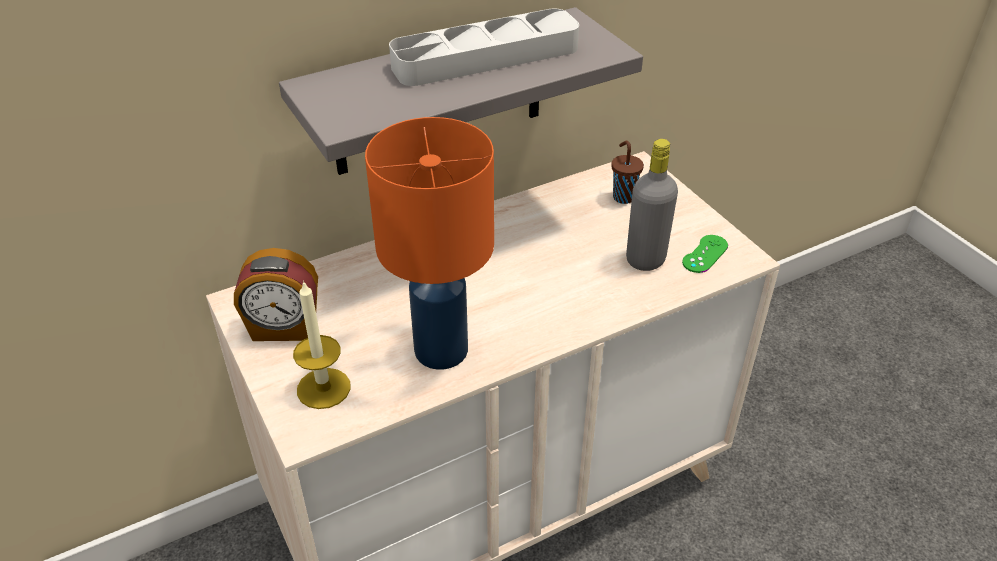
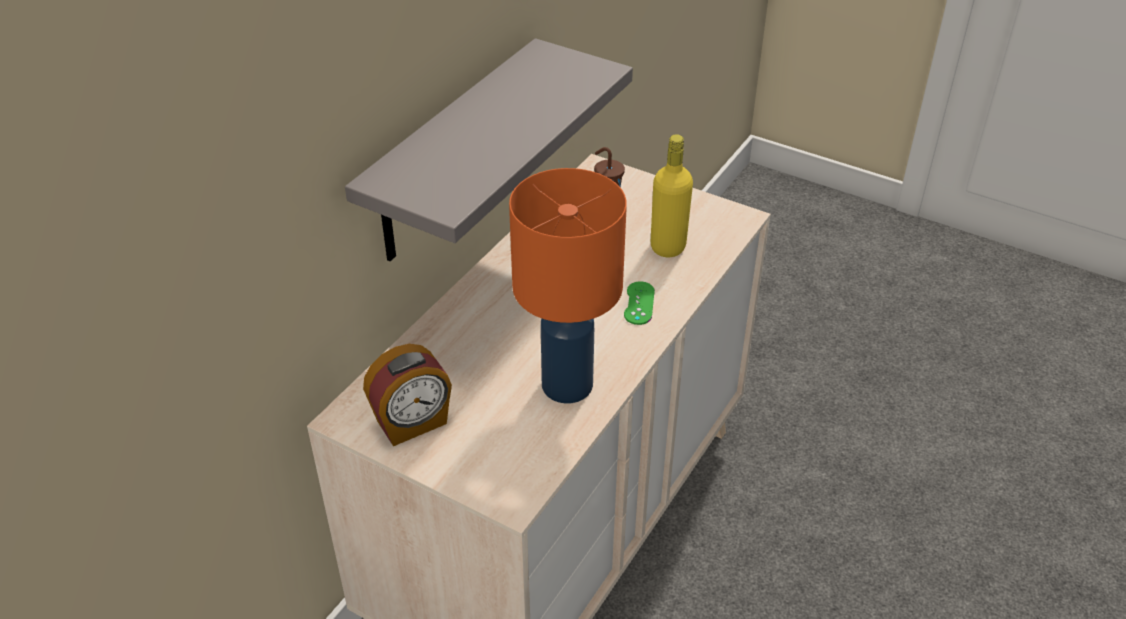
camera: 30 degrees left, 0 degrees up
candle [293,280,351,409] -> none
grey tray [389,9,579,86] -> none
grey bottle [626,139,678,271] -> yellow bottle [651,134,693,257]
green game controller [682,235,728,273] -> green game controller moved to [624,281,655,325]

